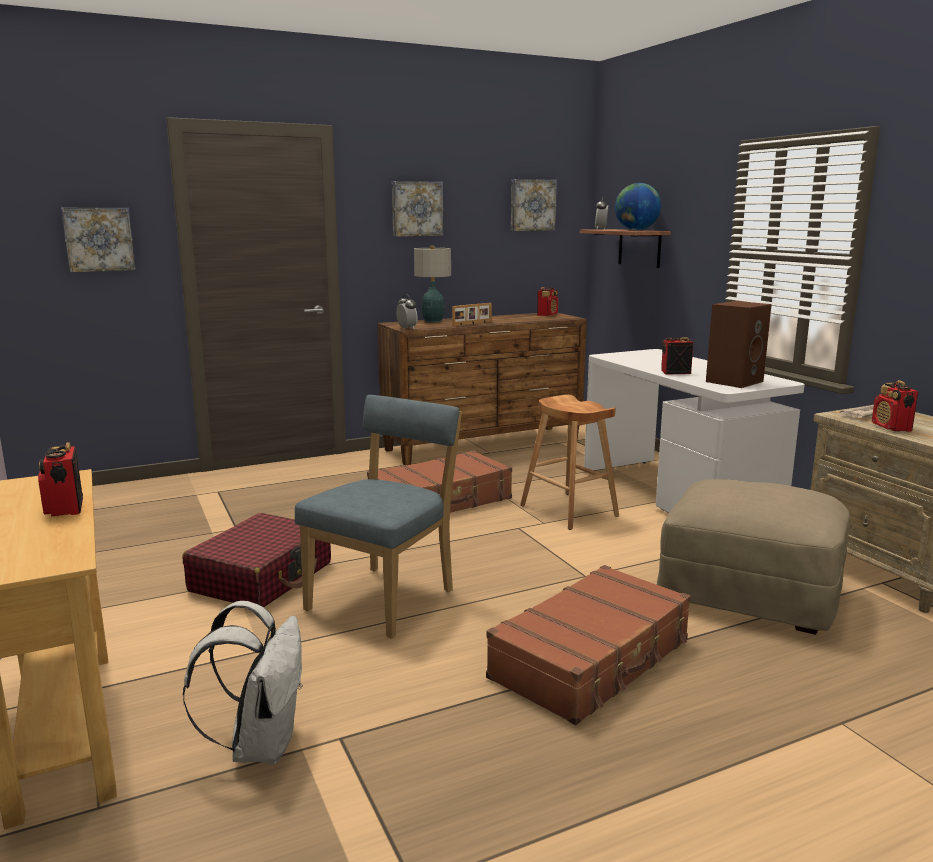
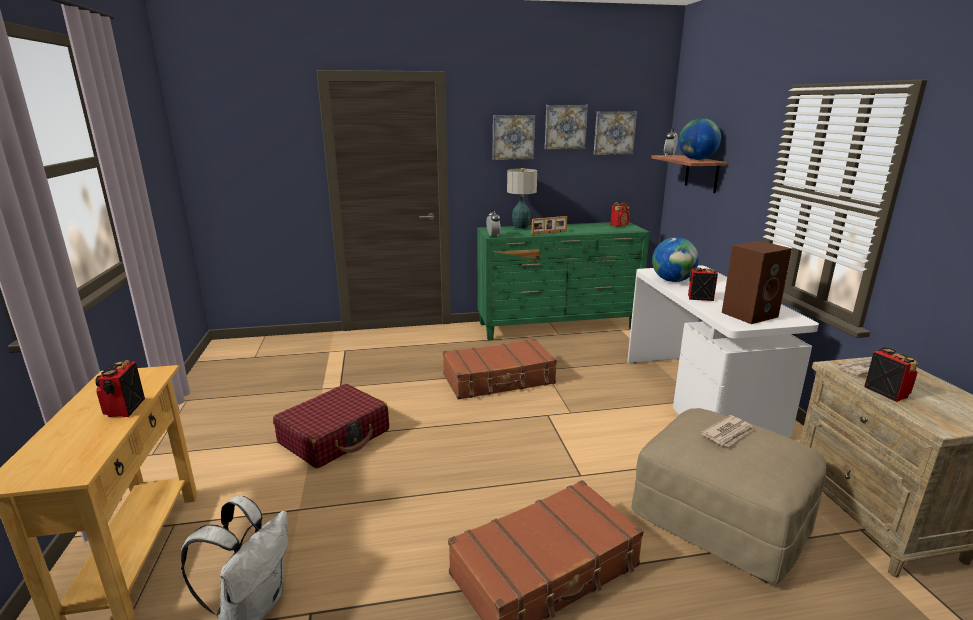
camera: 15 degrees right, 5 degrees up
picture [61,208,136,272] -> picture moved to [545,105,588,149]
blue chair [295,395,462,639] -> none
brown dresser [377,313,587,465] -> green dresser [477,222,650,341]
brown stool [520,395,619,530] -> none
radio [872,380,918,432] -> radio turned 150 degrees clockwise [864,347,918,402]
none -> globe [652,237,699,282]
none -> newspaper [700,415,754,447]

